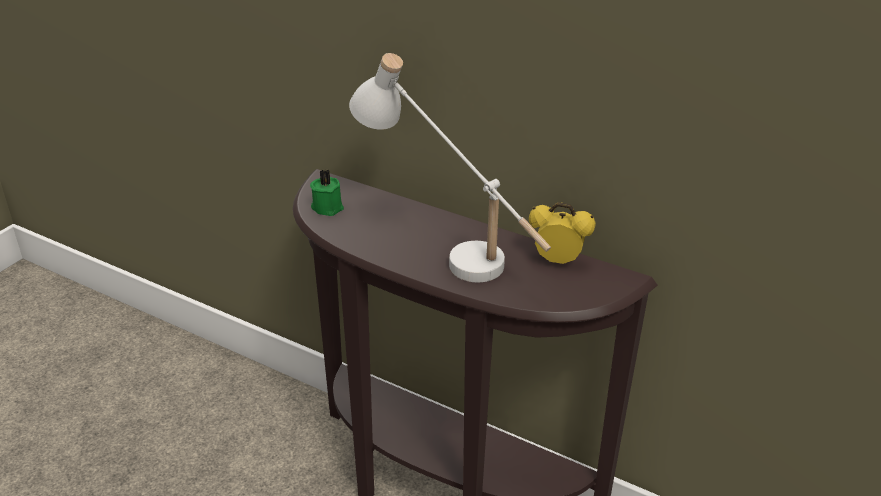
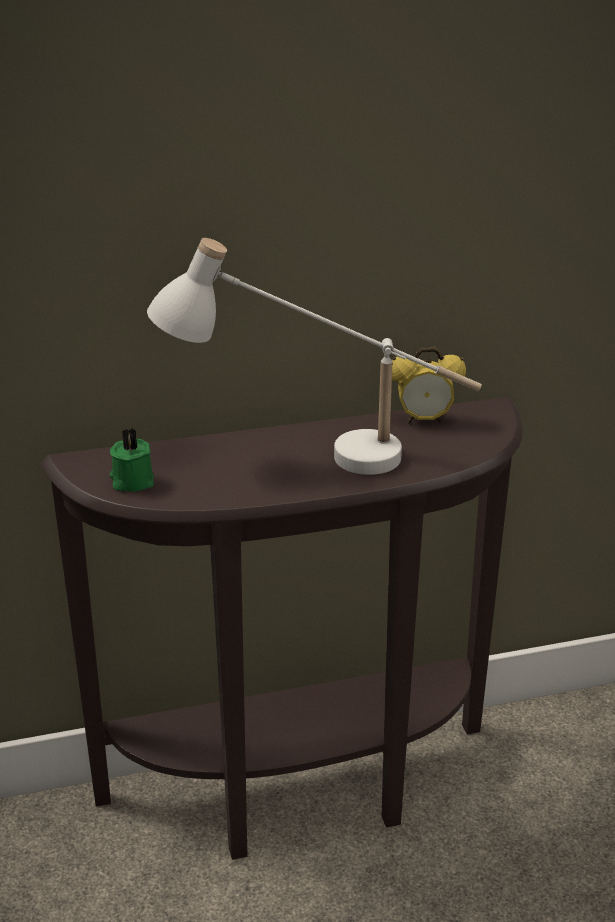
camera: 45 degrees left, 5 degrees down
alarm clock [529,202,596,264] -> alarm clock turned 150 degrees counterclockwise [392,347,466,424]

